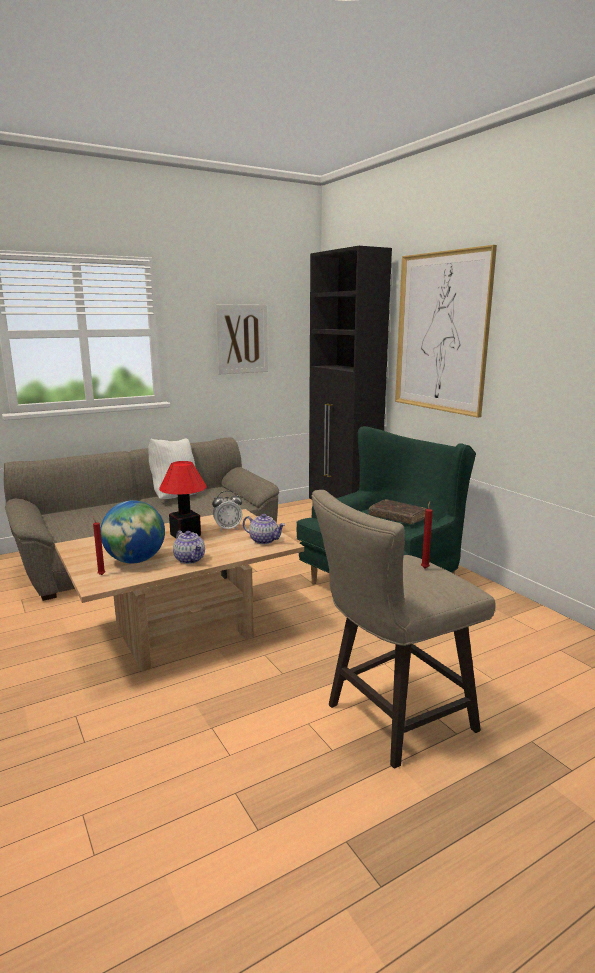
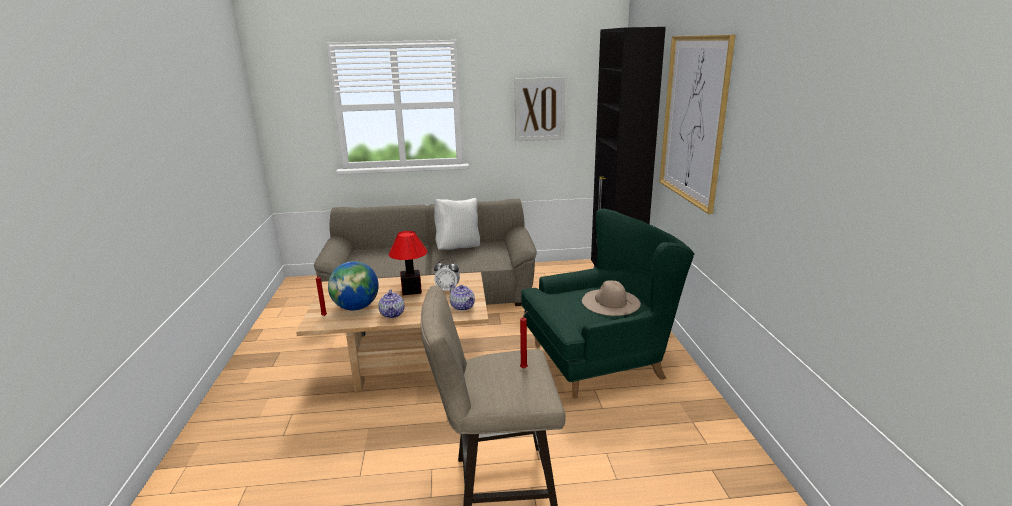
camera: 25 degrees right, 5 degrees up
brown book [369,499,426,524] -> beige hat [582,280,641,316]

